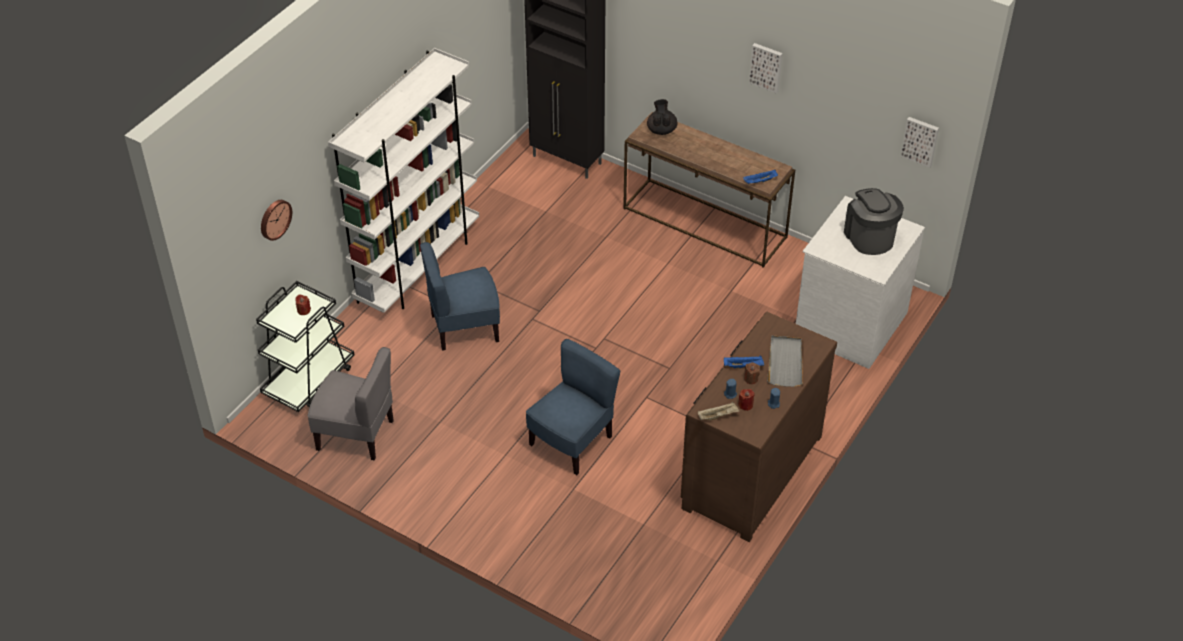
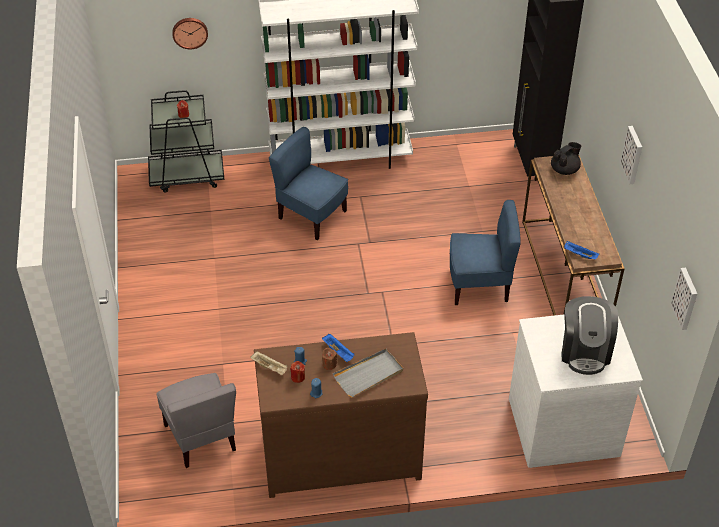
camera: 50 degrees right, 0 degrees up
grey chair [308,347,394,460] -> grey chair moved to [156,373,236,468]
blue chair [526,339,620,475] -> blue chair moved to [450,200,521,305]
coffee machine [844,188,904,255] -> coffee machine turned 150 degrees clockwise [561,296,618,375]

